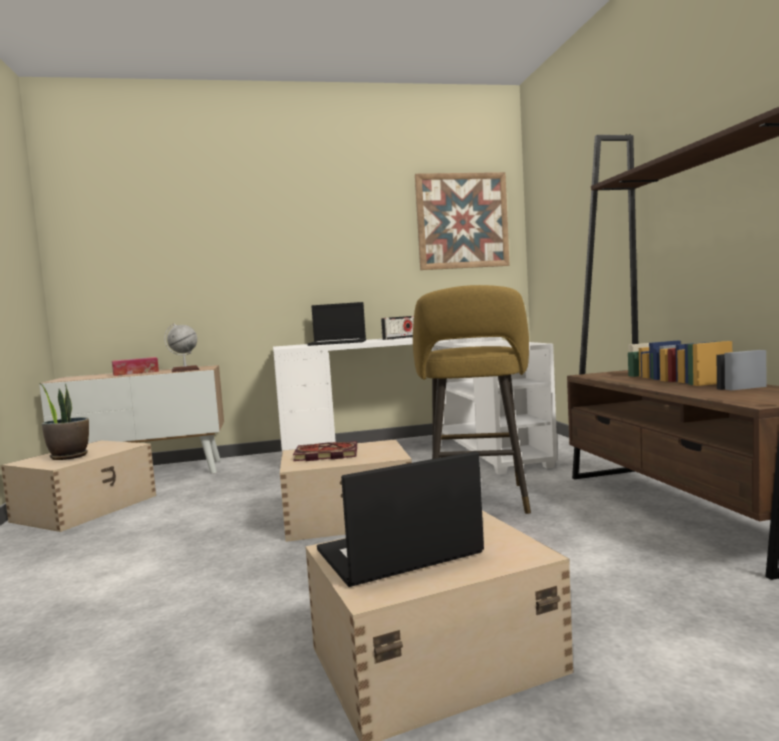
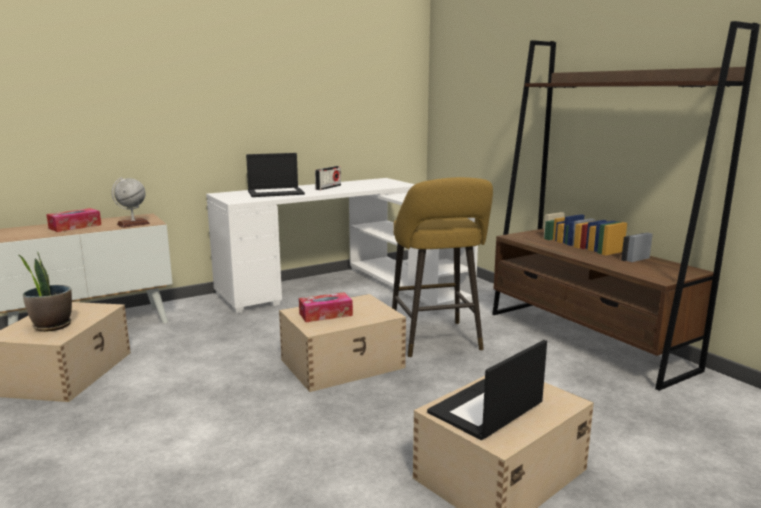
camera: 20 degrees left, 10 degrees up
book [293,441,357,461] -> tissue box [299,292,353,322]
picture [415,172,510,270] -> none

